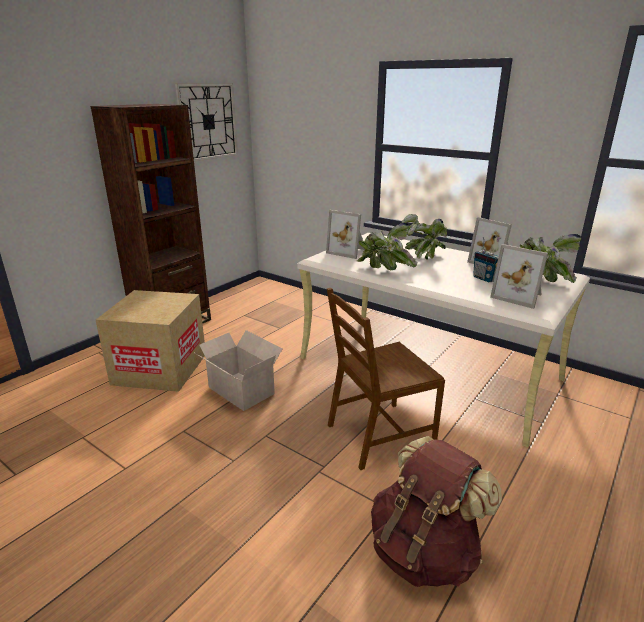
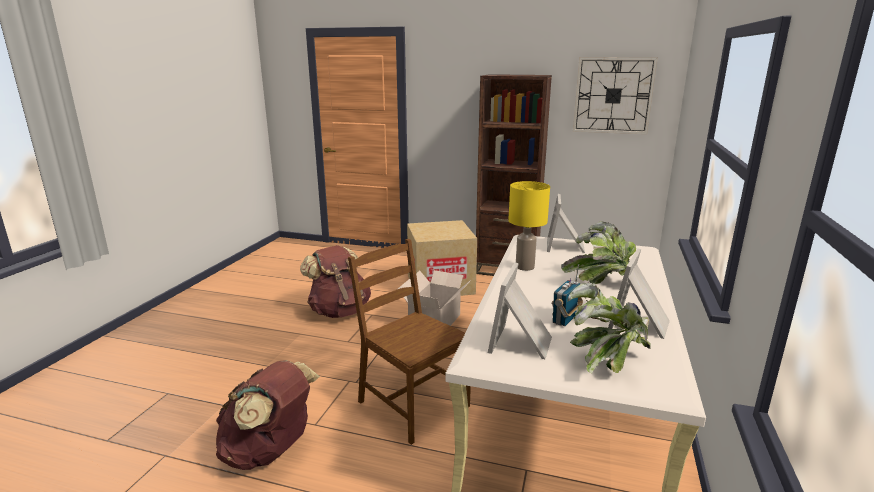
camera: 70 degrees right, 5 degrees down
potted plant [357,223,417,270] -> yellow table lamp [508,181,550,271]
none -> brown backpack [300,245,371,318]

